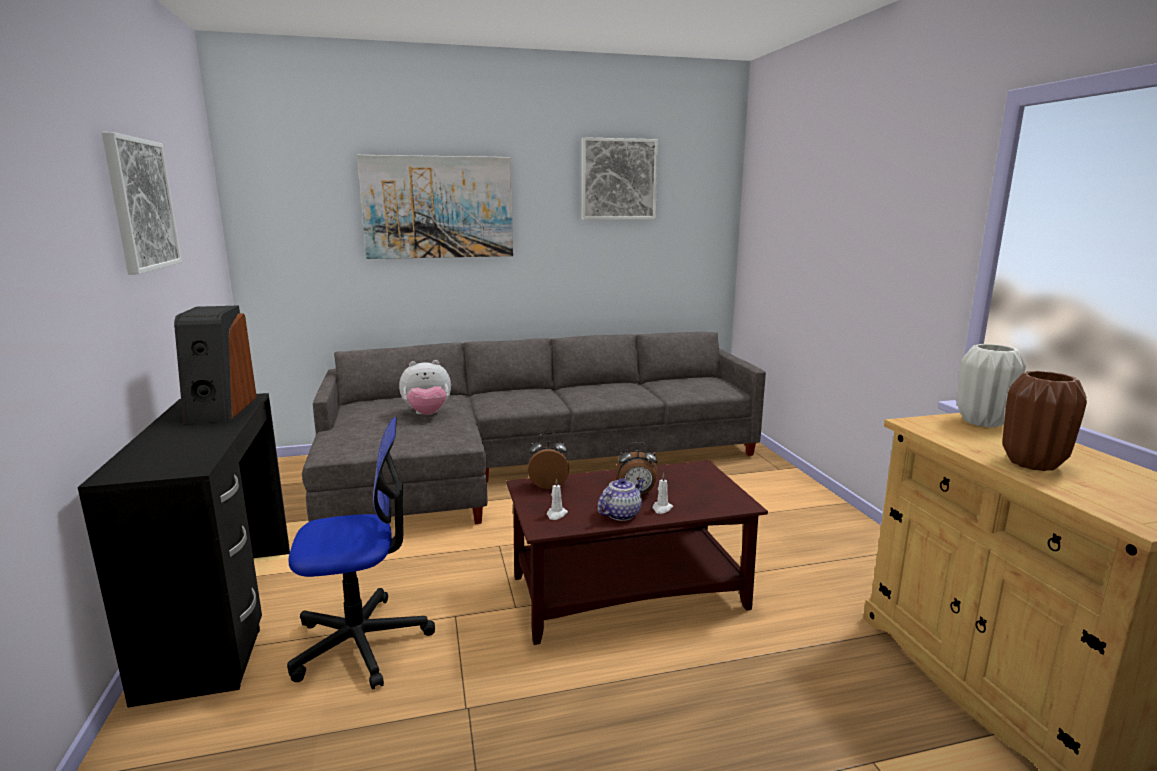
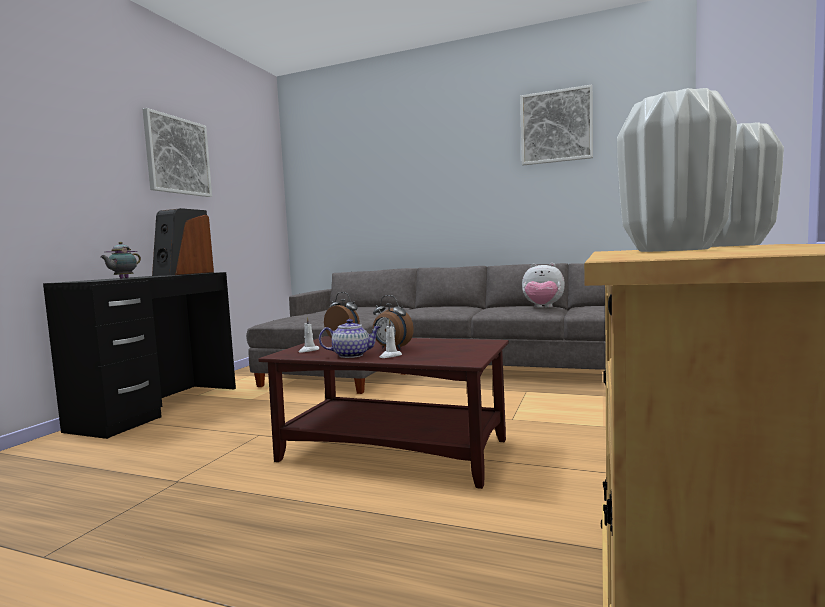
camera: 35 degrees right, 10 degrees down
office chair [287,417,435,690] -> none
picture [357,155,513,259] -> none
plush toy [399,360,451,415] -> plush toy moved to [522,263,565,308]
brown vase [1002,371,1087,471] -> white vase [617,88,737,252]
none -> teapot [100,242,141,279]

